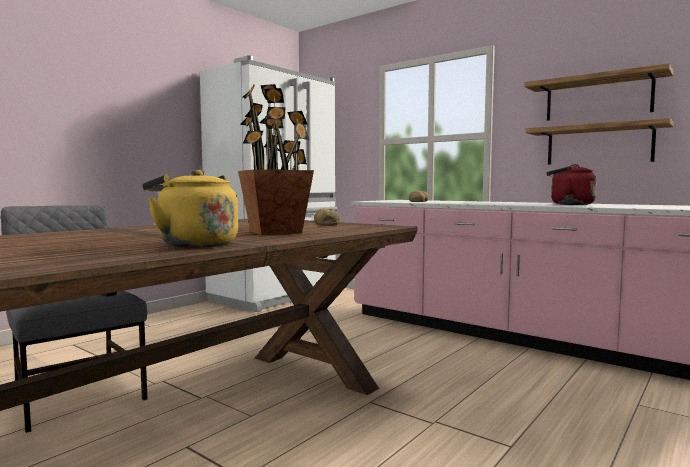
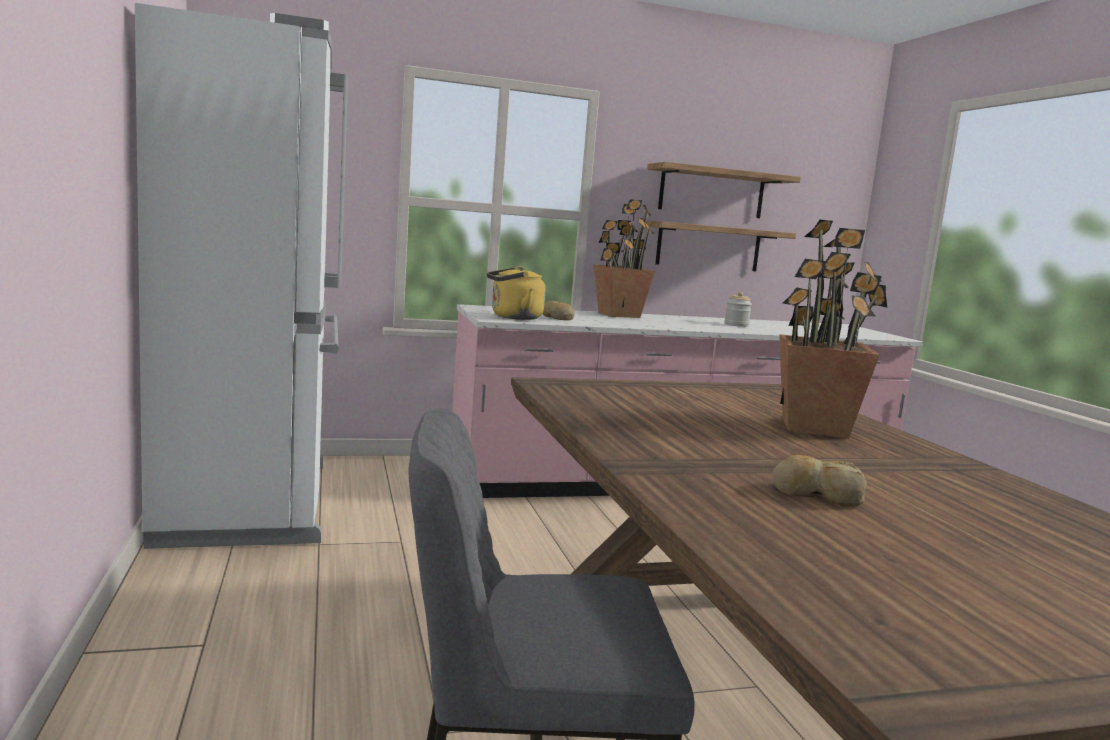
camera: 55 degrees left, 5 degrees up
yellow kettle [143,170,238,247] -> yellow kettle moved to [487,266,546,320]
bread [314,208,340,226] -> bread moved to [773,455,867,506]
red kettle [546,164,597,205] -> jar [724,292,752,327]
none -> potted plant [594,199,655,318]

